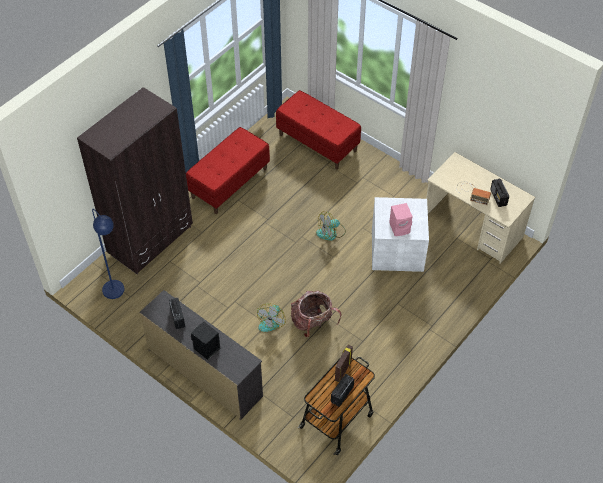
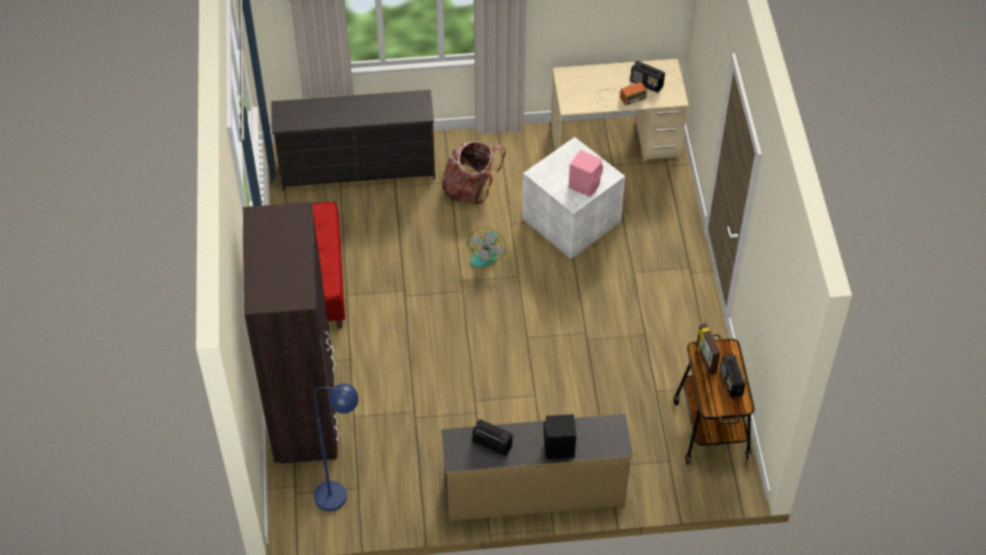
camera: 45 degrees left, 0 degrees up
fan [257,303,286,332] -> none
red bench [276,90,361,170] -> black dresser [271,90,435,191]
backpack [291,291,342,337] -> backpack moved to [441,141,506,204]

